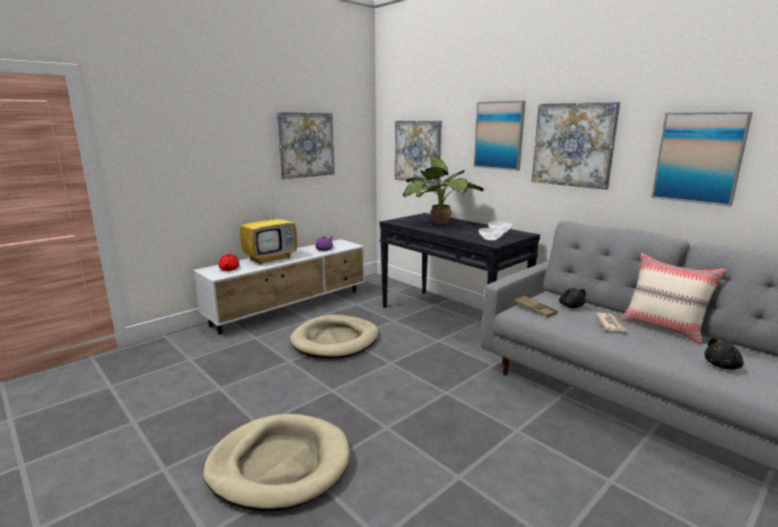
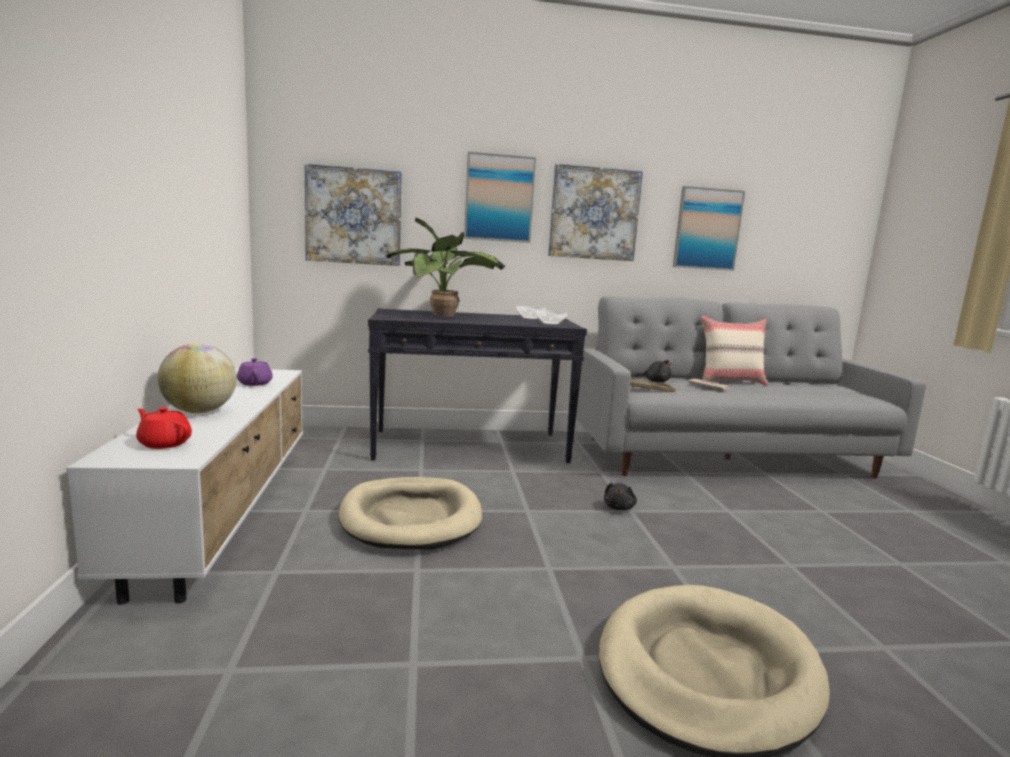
camera: 55 degrees left, 5 degrees down
television [240,200,297,264] -> globe [158,343,237,413]
picture [276,112,334,179] -> none
black plush toy [704,338,744,370] -> black plush toy moved to [604,483,637,510]

